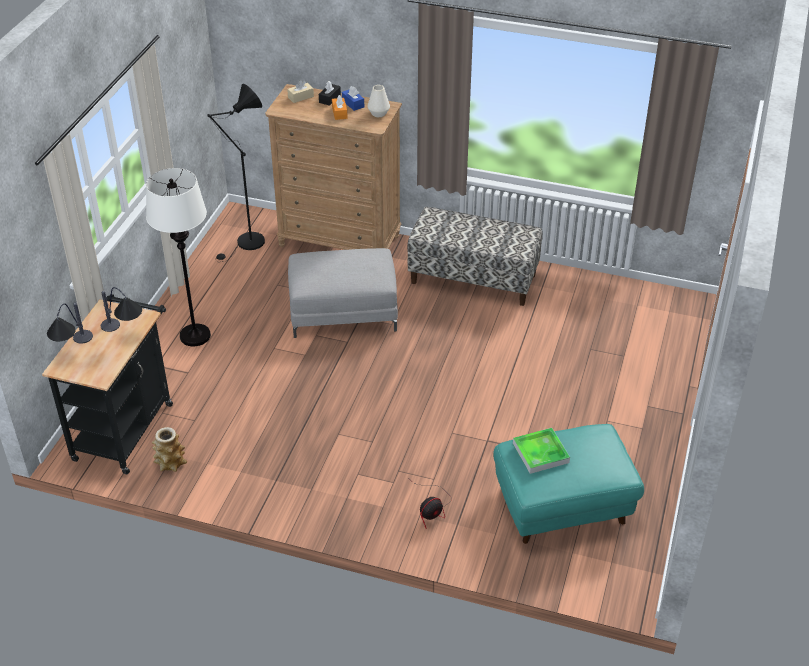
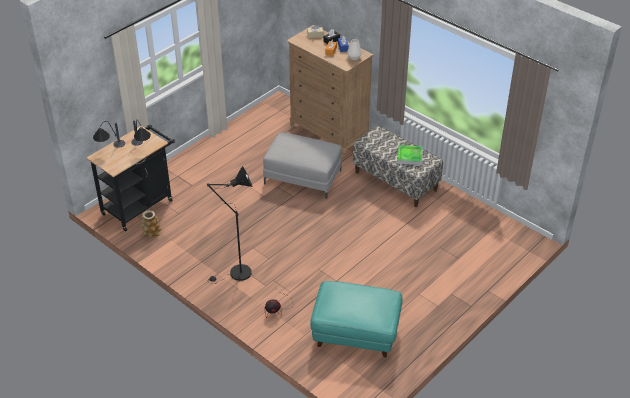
camera: 25 degrees right, 0 degrees up
white floor lamp [146,168,211,346] -> none
black floor lamp [207,84,265,262] -> black floor lamp moved to [207,166,252,284]
tray [513,428,570,474] -> tray moved to [398,145,423,165]

